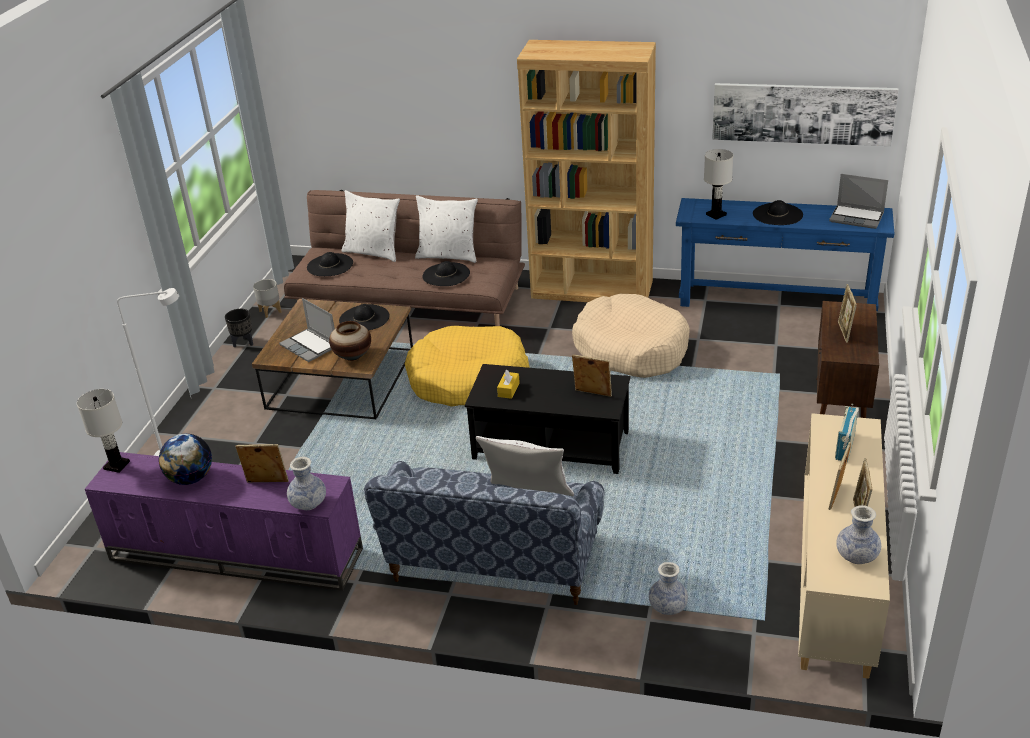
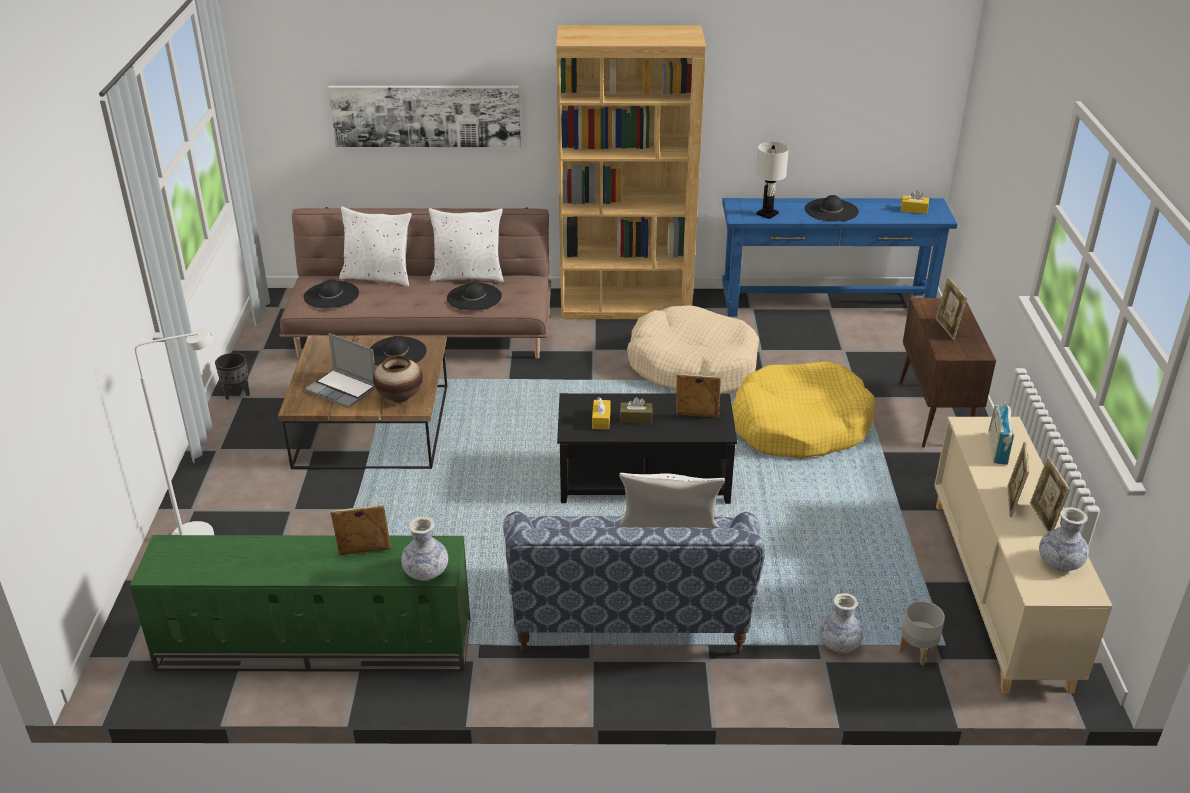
camera: 15 degrees left, 0 degrees up
white table lamp [77,389,130,473] -> none
purple tv stand [85,452,363,591] -> green tv stand [130,535,470,672]
globe [159,434,212,485] -> none
grey planter [253,279,281,318] -> grey planter moved to [899,601,945,665]
yellow dog bed [405,326,530,407] -> yellow dog bed moved to [732,362,875,459]
picture [712,83,899,146] -> picture moved to [328,86,521,147]
laptop [829,174,888,229] -> yellow tissue box [901,190,929,214]
none -> brown tissue box [620,397,653,424]

